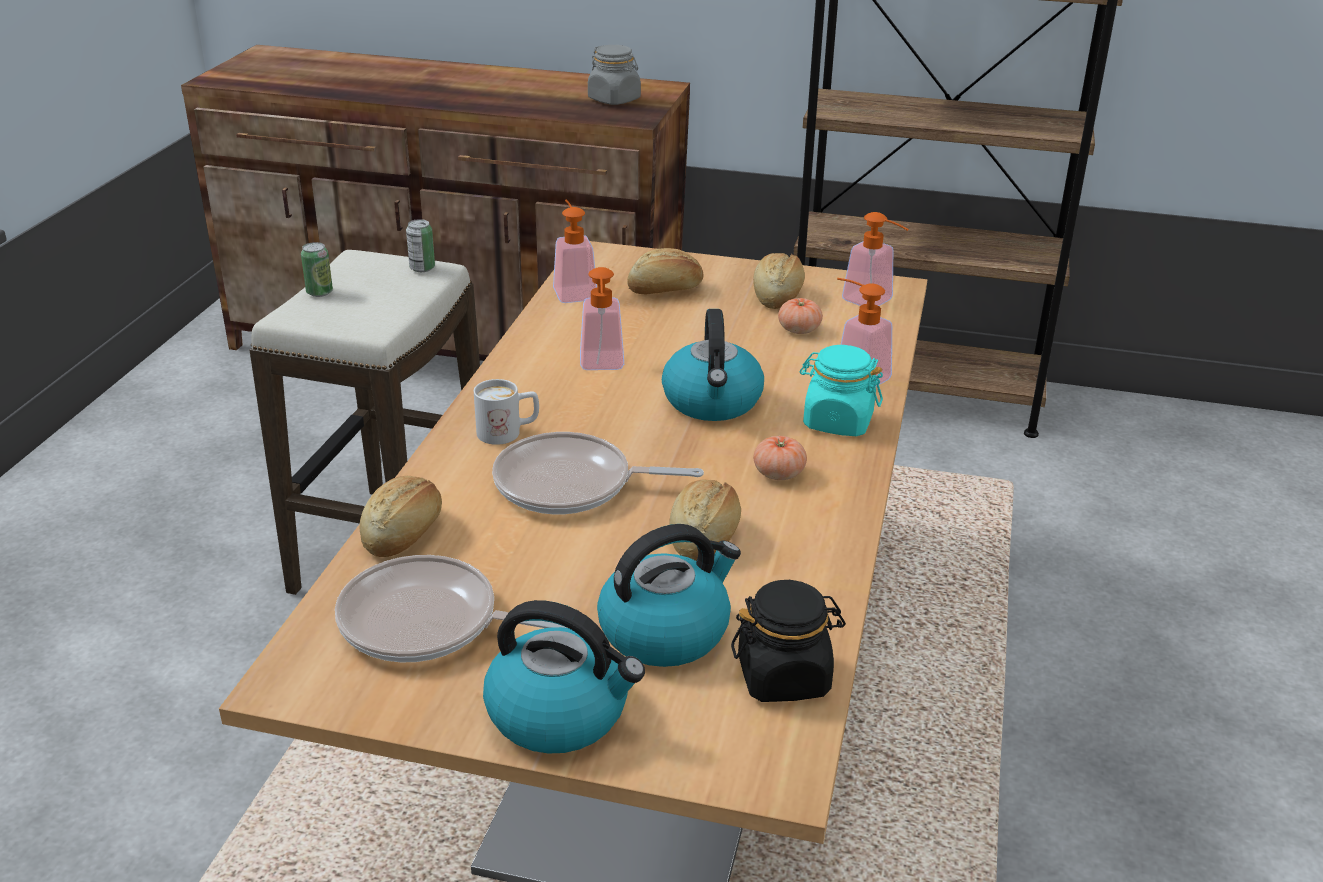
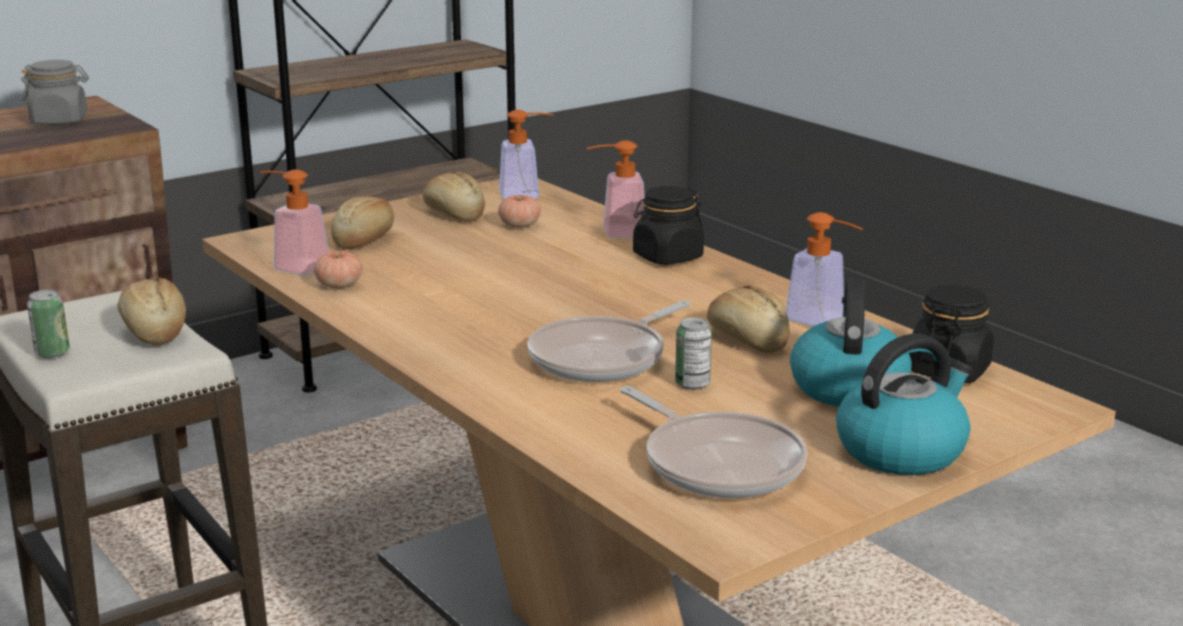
camera: 50 degrees left, 10 degrees down
frying pan [335,555,567,662] -> frying pan turned 90 degrees counterclockwise [620,386,807,498]
bread [360,476,442,557] -> bread moved to [118,277,186,345]
can [406,219,435,272] -> can moved to [675,318,712,390]
white mug [474,379,539,445] -> none
soap dispenser [580,267,624,370] -> soap dispenser moved to [786,212,863,326]
kettle [662,309,764,421] -> none
tomato [753,436,807,480] -> tomato moved to [314,251,362,288]
turquoise jar [799,345,883,436] -> black jar [633,186,704,265]

